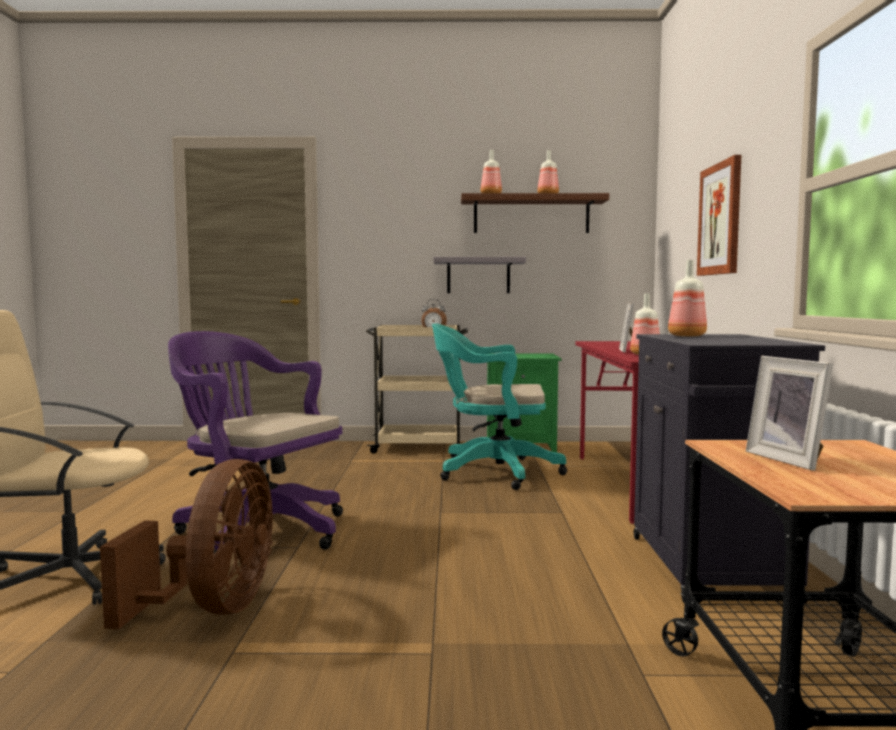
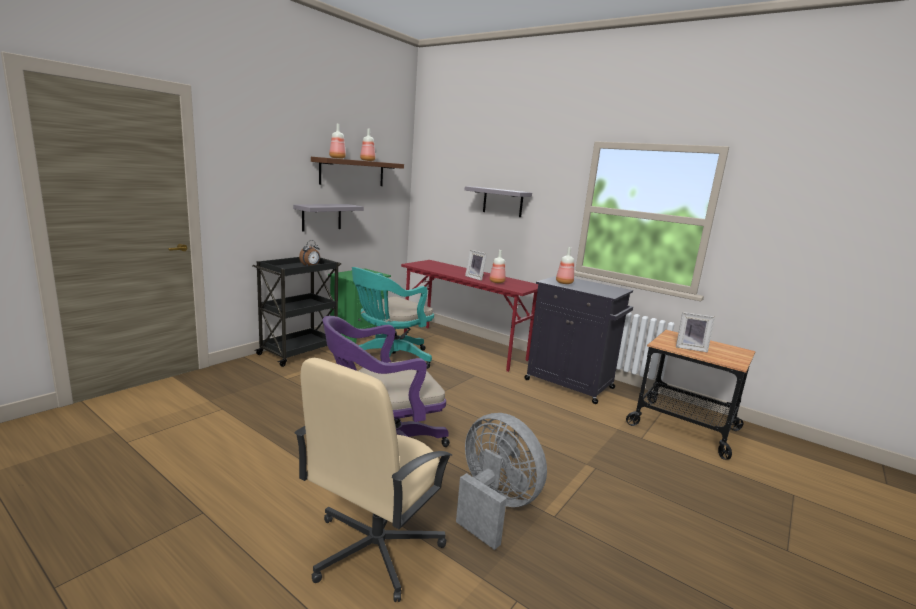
camera: 55 degrees left, 10 degrees up
brown fan [100,459,273,629] -> grey fan [456,413,547,550]
beige cart [366,325,469,454] -> black cart [252,257,341,367]
picture [697,155,741,276] -> grey shelf [465,186,532,217]

